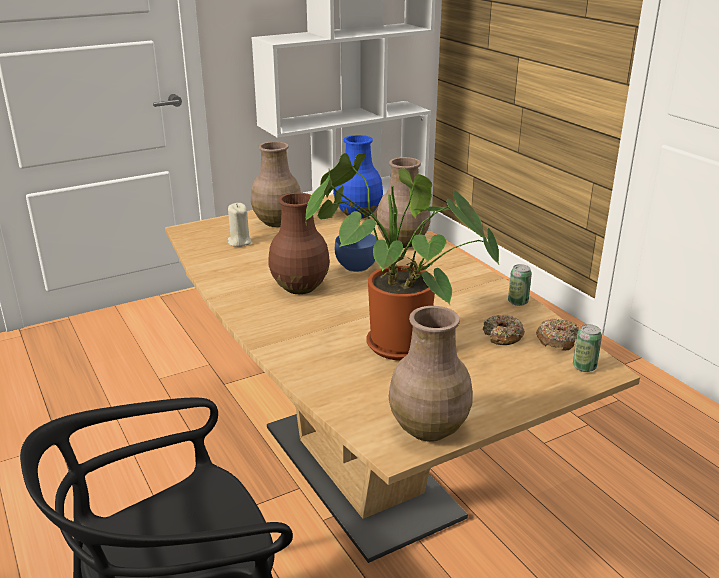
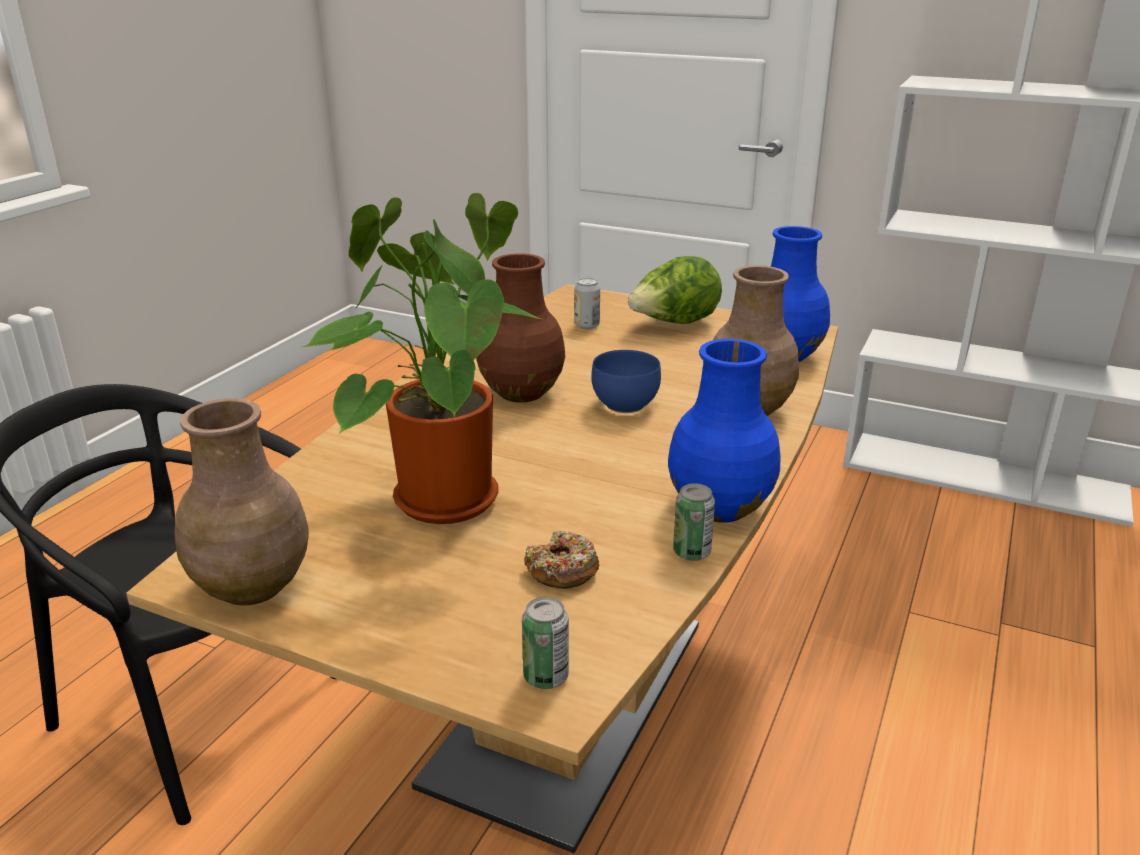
camera: 55 degrees right, 0 degrees up
beige candle [228,203,251,247] -> can [575,278,600,329]
brown vase [251,142,301,227] -> lettuce [628,256,722,324]
donut [536,319,579,351] -> none
none -> blue vase [668,339,780,523]

